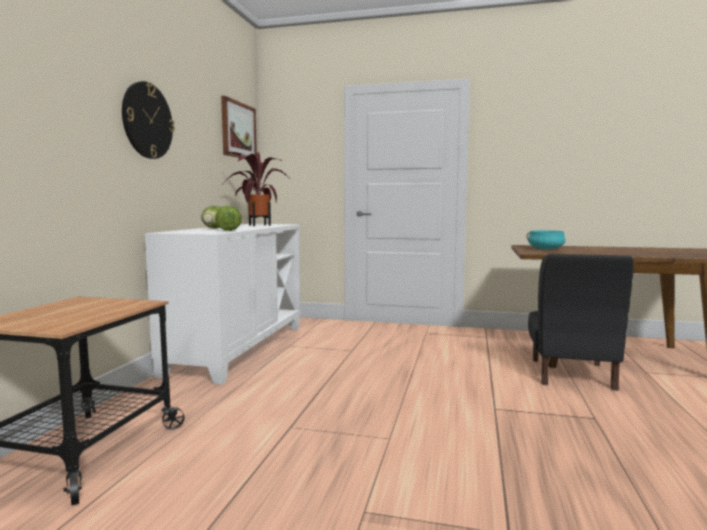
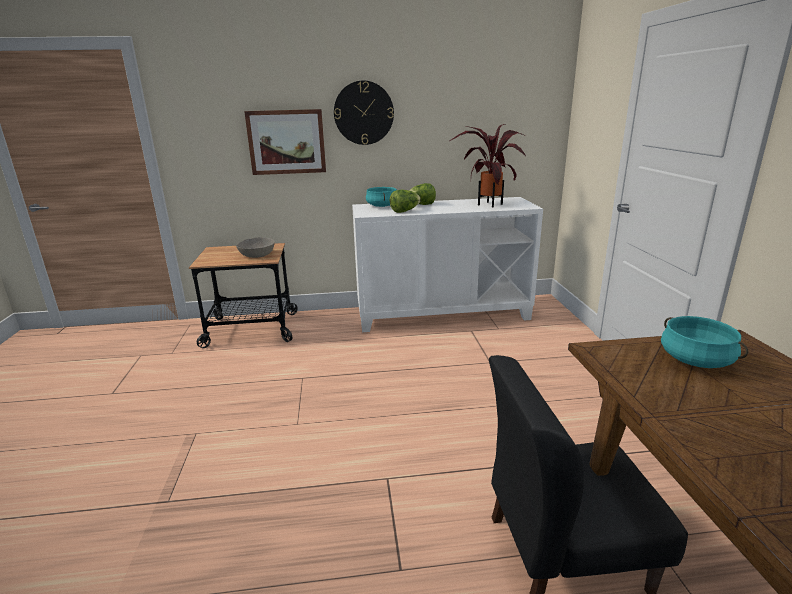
camera: 70 degrees right, 15 degrees up
picture [221,96,257,158] -> picture moved to [244,109,326,175]
none -> grey bowl [236,237,275,258]
none -> turquoise cooking pot [366,187,397,207]

